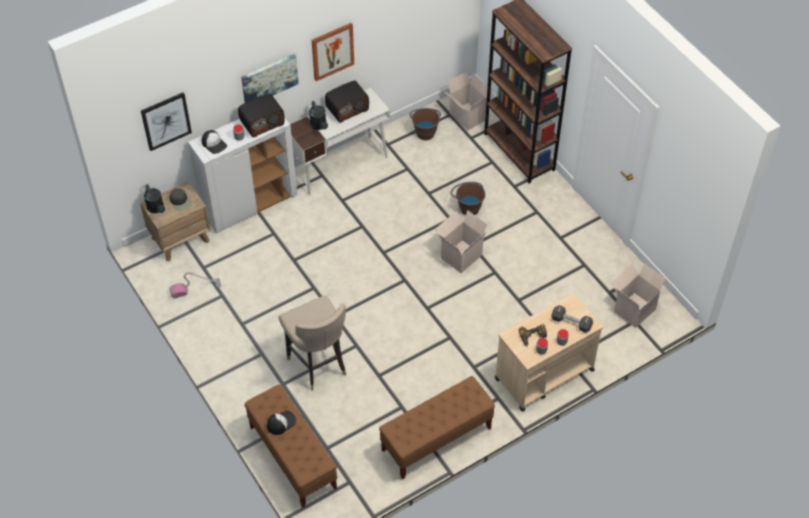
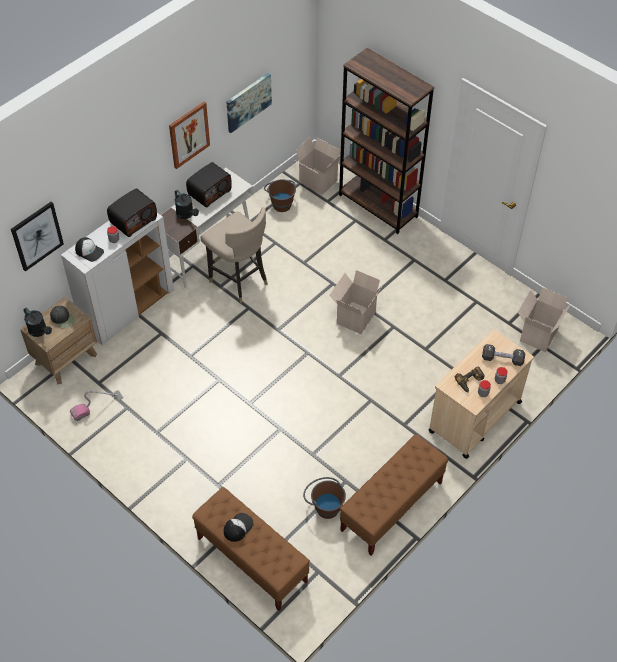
camera: 15 degrees left, 0 degrees up
picture [241,54,299,103] -> picture moved to [226,73,272,133]
beige stool [279,295,346,390] -> beige stool moved to [200,207,268,303]
brown bucket [451,182,485,215] -> brown bucket moved to [303,477,346,519]

